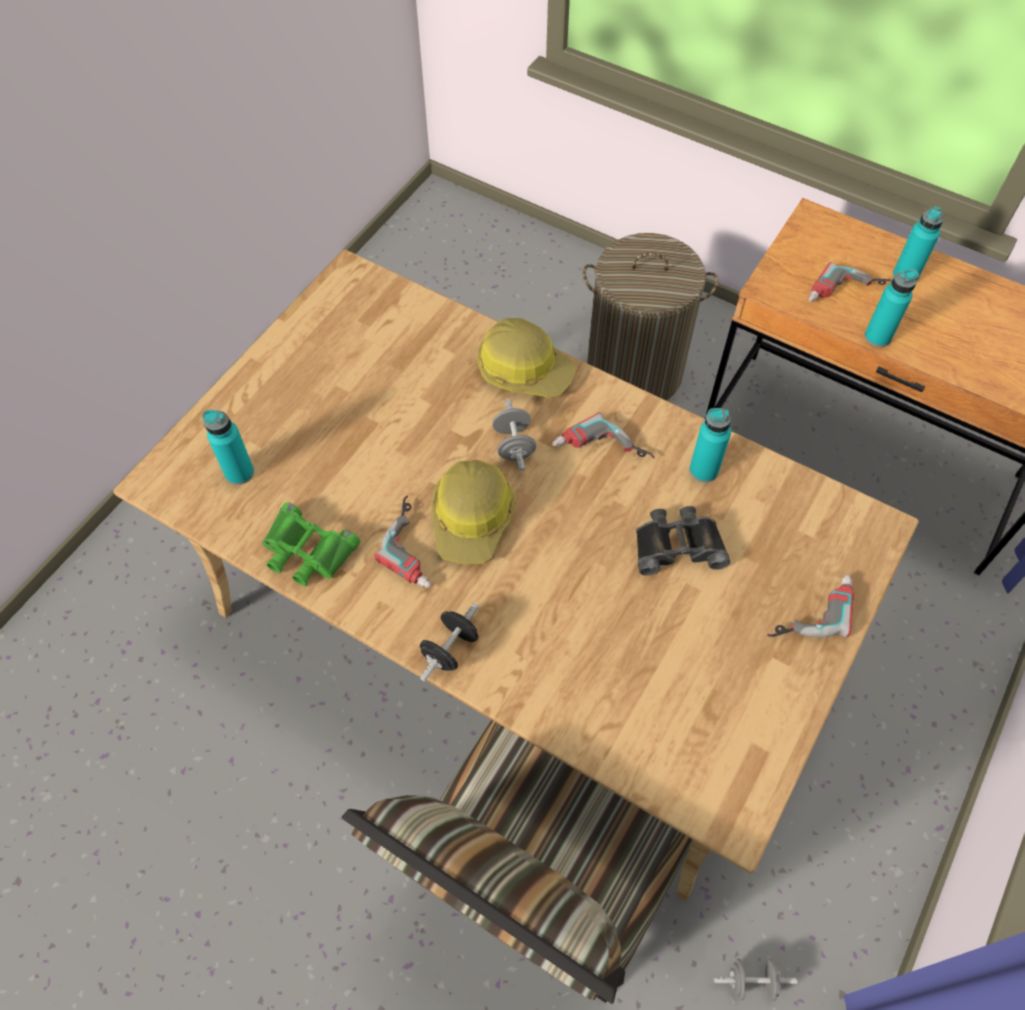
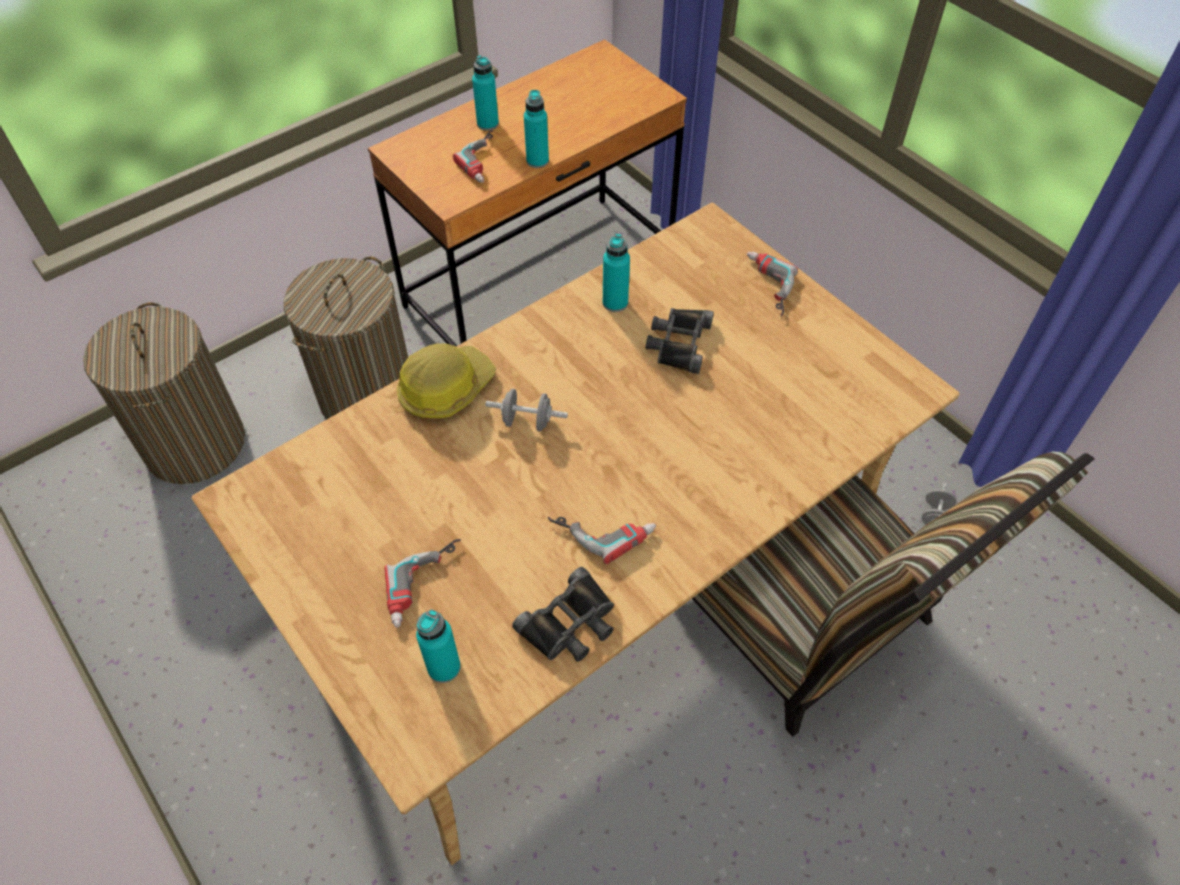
camera: 70 degrees left, 5 degrees down
green binoculars [262,502,360,586] -> black binoculars [512,567,614,662]
black dumbbell [420,603,479,682] -> none
hard hat [431,460,516,564] -> none
power drill [552,412,655,458] -> power drill moved to [385,539,461,628]
none -> laundry basket [83,302,245,484]

